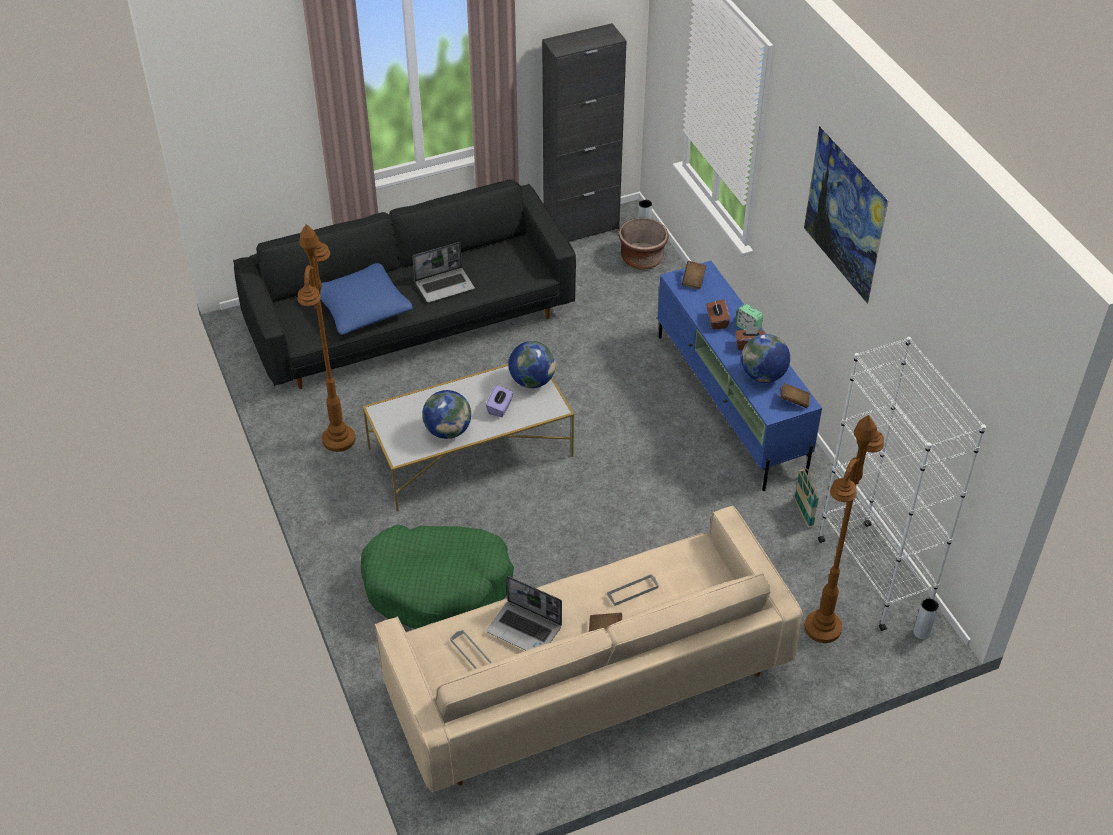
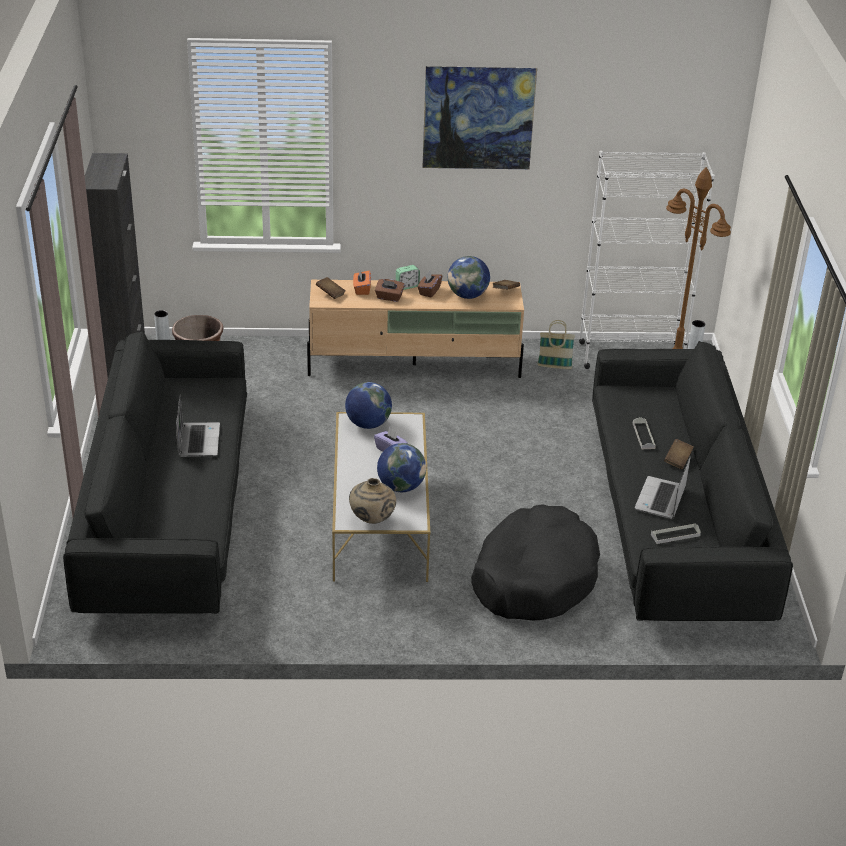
camera: 70 degrees left, 10 degrees down
brown floor lamp [297,224,356,452] -> none
blue pillow [320,263,413,335] -> none
green dog bed [361,524,514,629] -> black dog bed [471,504,600,620]
beige sofa [375,506,803,793] -> black sofa [592,341,793,621]
laptop [486,576,562,650] -> laptop turned 150 degrees clockwise [635,457,691,519]
blue tv stand [657,261,822,491] -> beige tv stand [307,280,524,378]
none -> beige vase [349,478,396,524]
none -> orange tissue box [353,270,371,295]

